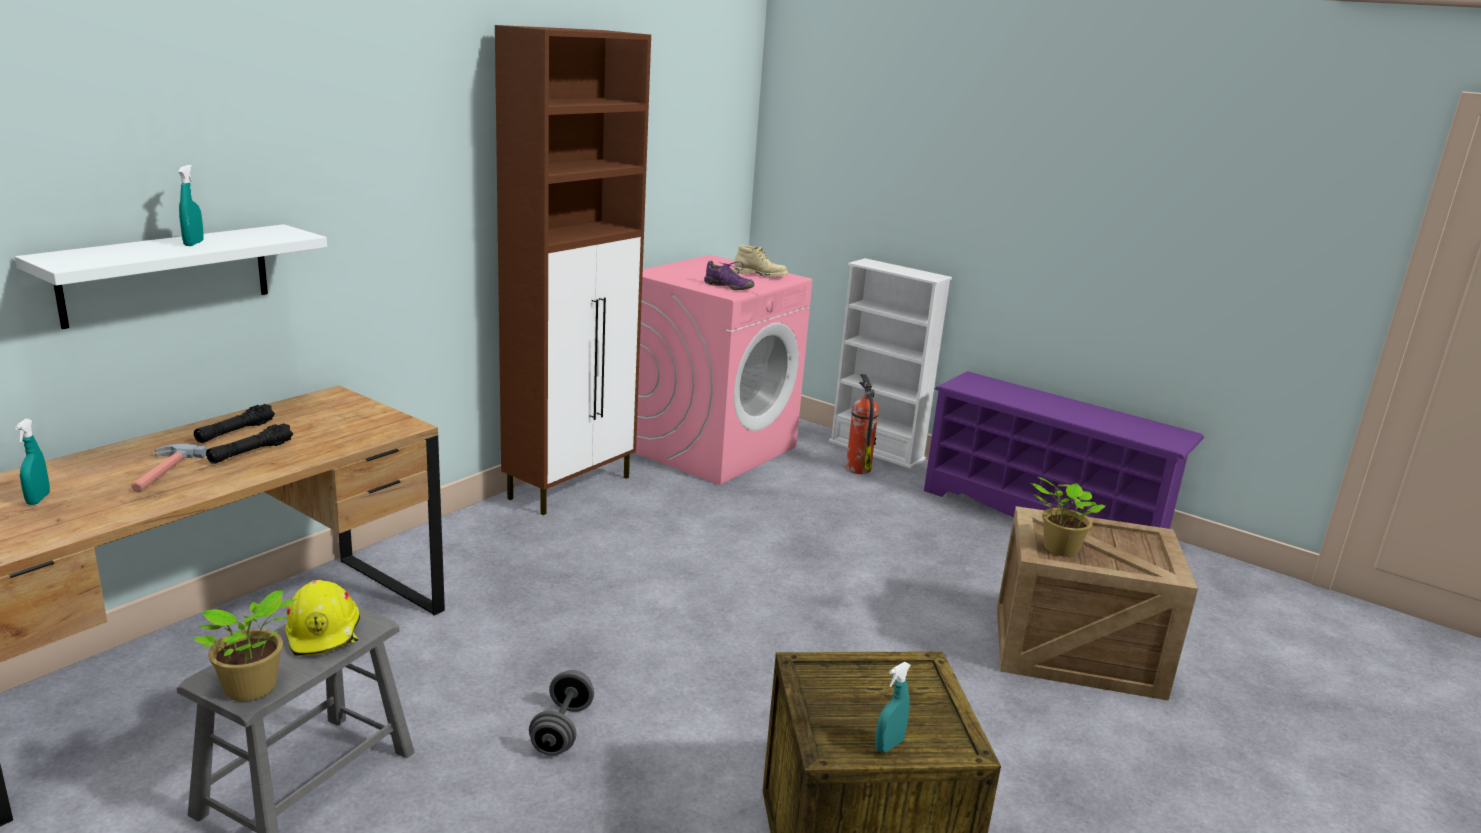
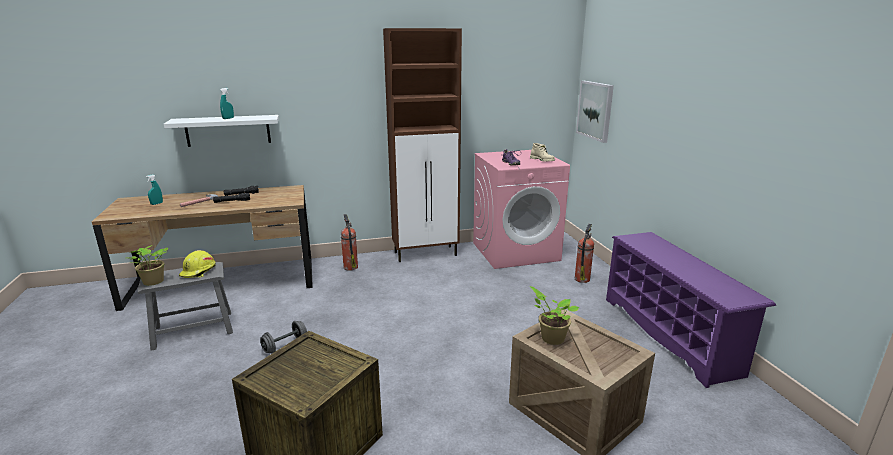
camera: 40 degrees right, 0 degrees up
white bookcase [829,258,952,469] -> none
turquoise spray bottle [875,662,911,753] -> none
none -> fire extinguisher [341,214,358,271]
none -> picture [576,81,614,143]

